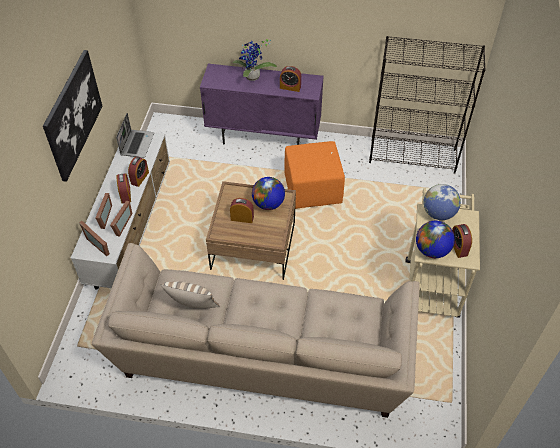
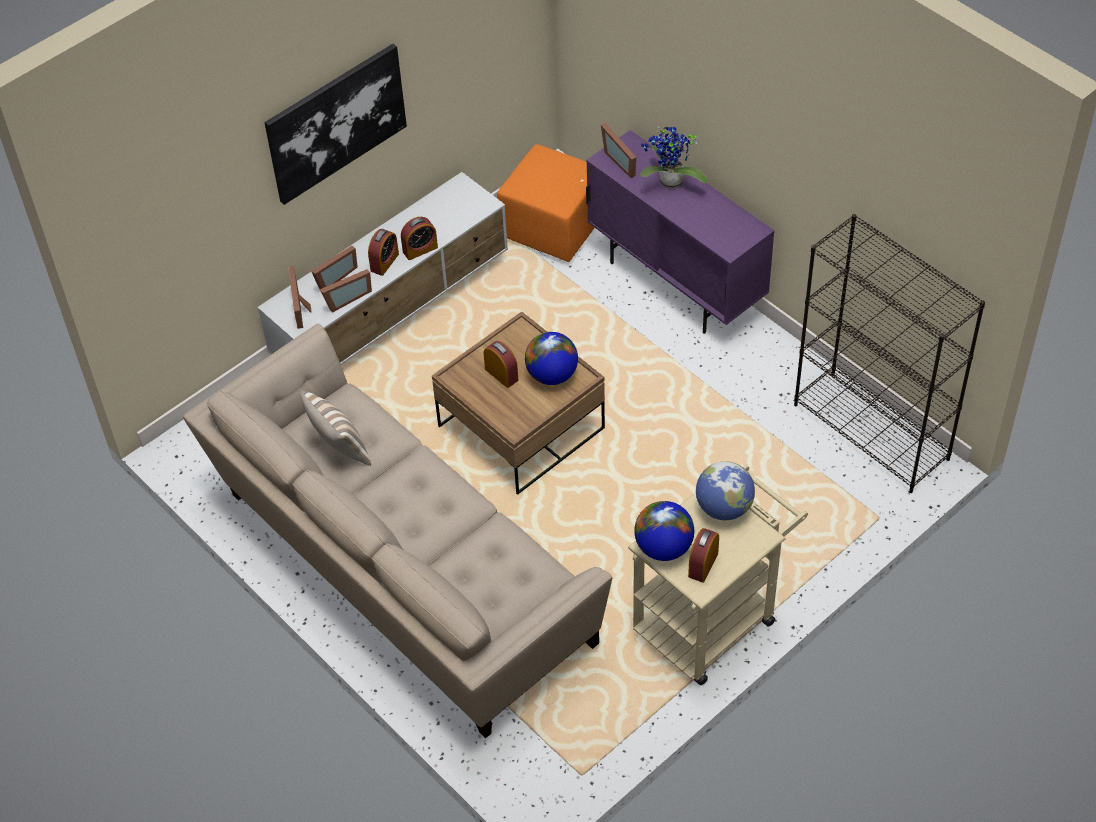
camera: 40 degrees right, 0 degrees up
laptop [116,113,154,158] -> none
alarm clock [280,66,301,92] -> none
orange ottoman [284,141,345,209] -> orange ottoman moved to [497,144,595,262]
none -> picture frame [601,123,636,178]

